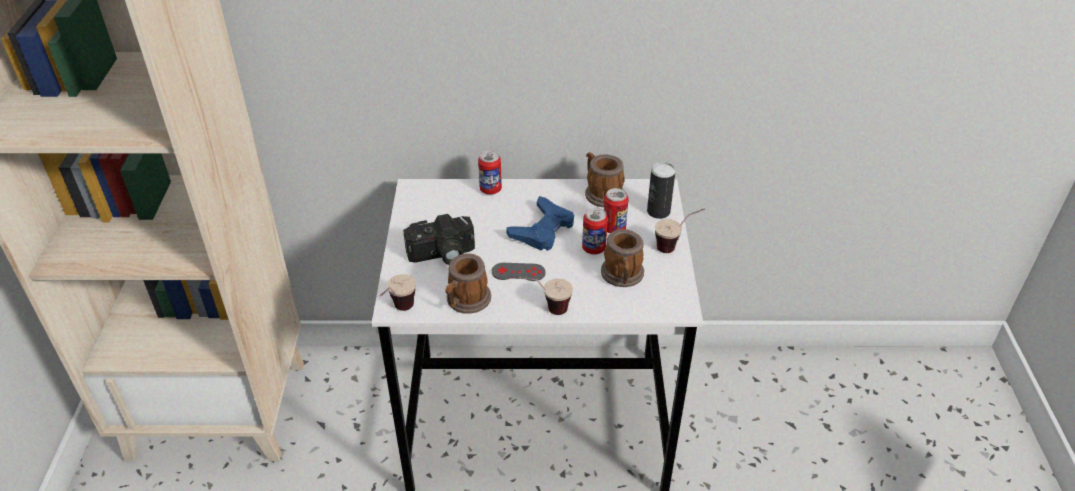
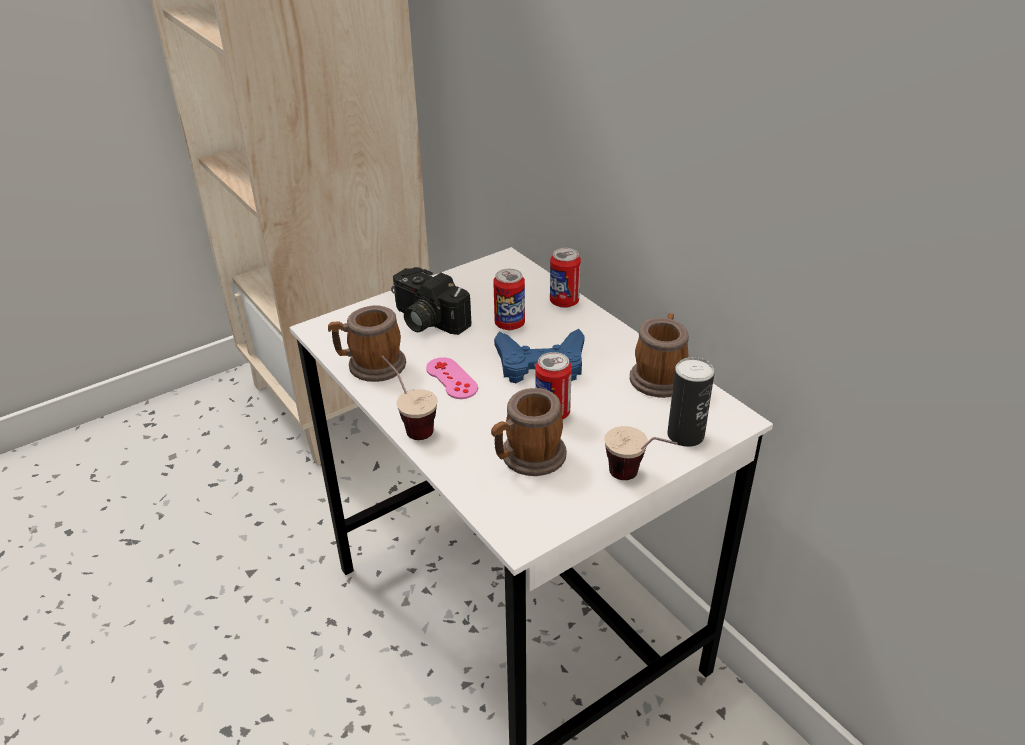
camera: 55 degrees right, 5 degrees down
cup [380,274,416,311] -> none
grey game controller [492,263,546,281] -> pink game controller [426,357,478,399]
can [604,188,628,233] -> can moved to [493,269,525,330]

